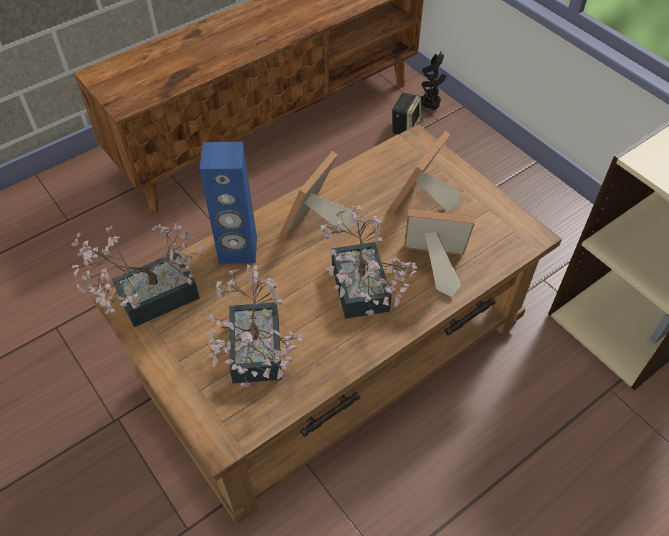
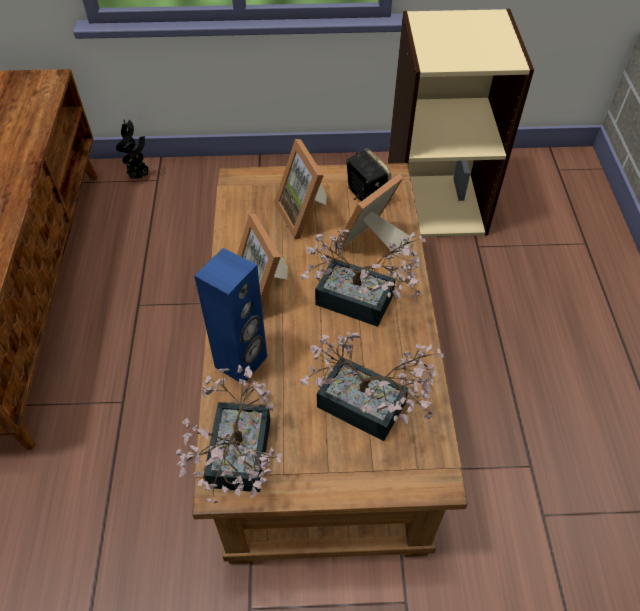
camera: 55 degrees left, 0 degrees up
speaker [392,93,421,134] -> speaker moved to [346,148,391,201]

